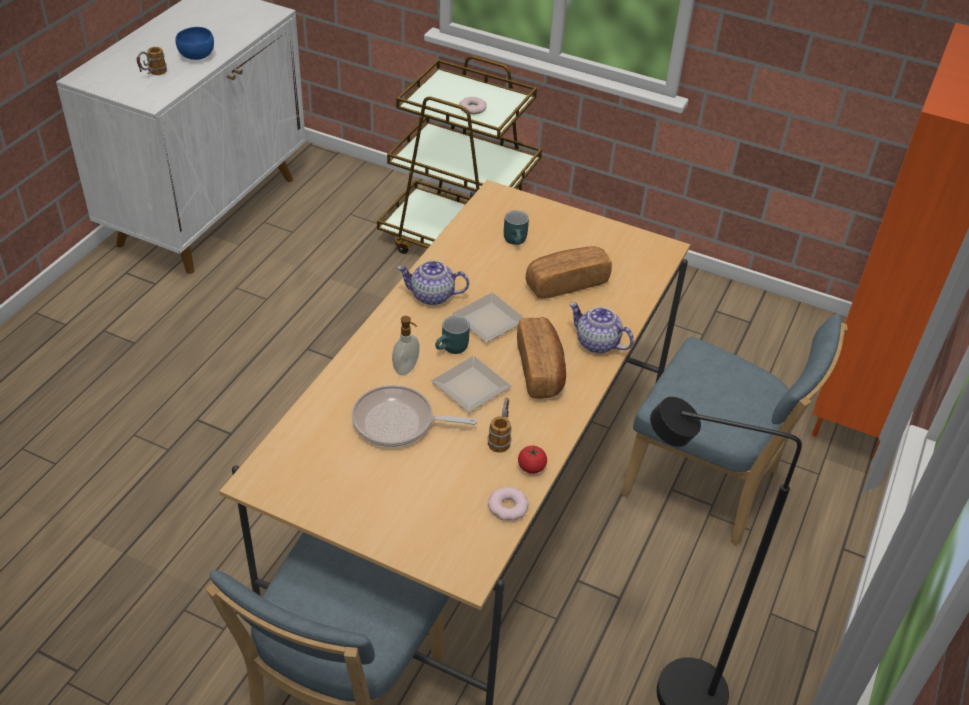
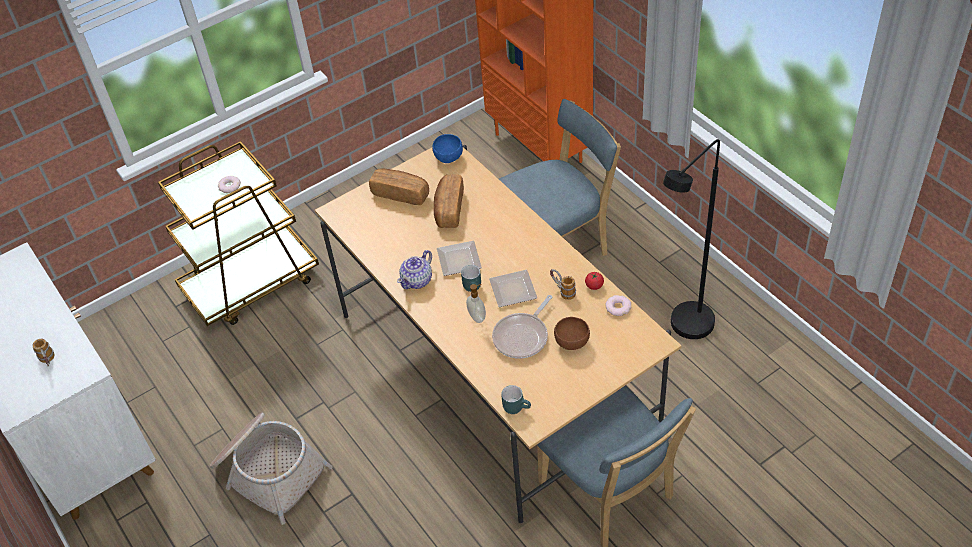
camera: 55 degrees left, 5 degrees up
blue bowl [175,27,214,60] -> blue bowl moved to [432,134,463,163]
turquoise mug [504,210,529,245] -> turquoise mug moved to [501,385,531,414]
bread [517,317,566,399] -> bread moved to [369,169,429,205]
teapot [569,302,634,354] -> none
none -> basket [210,413,333,525]
none -> brown bowl [554,317,590,350]

